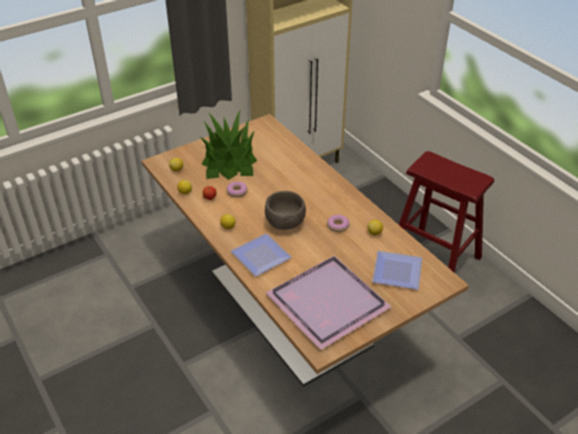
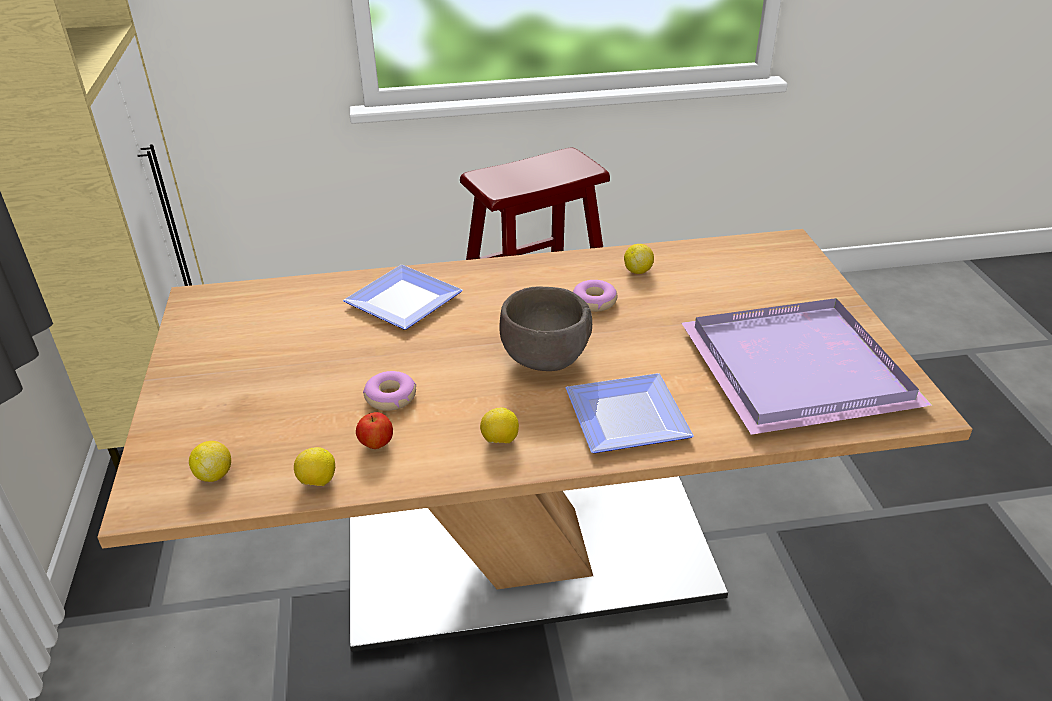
camera: 65 degrees left, 5 degrees down
potted plant [200,109,257,180] -> none
plate [372,251,422,290] -> plate moved to [343,265,463,330]

